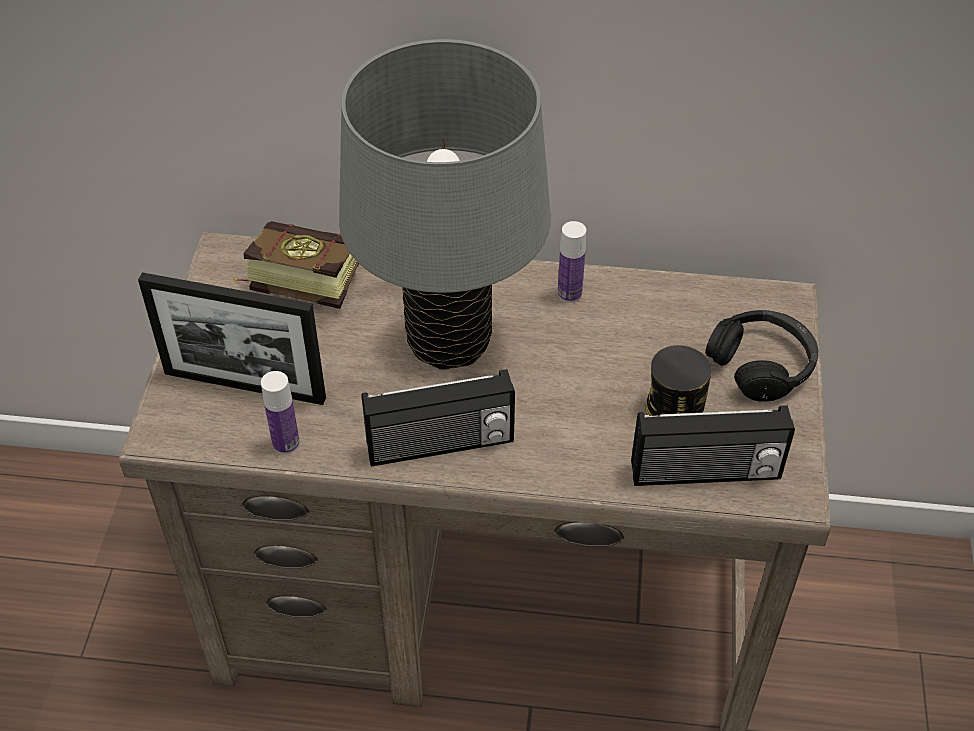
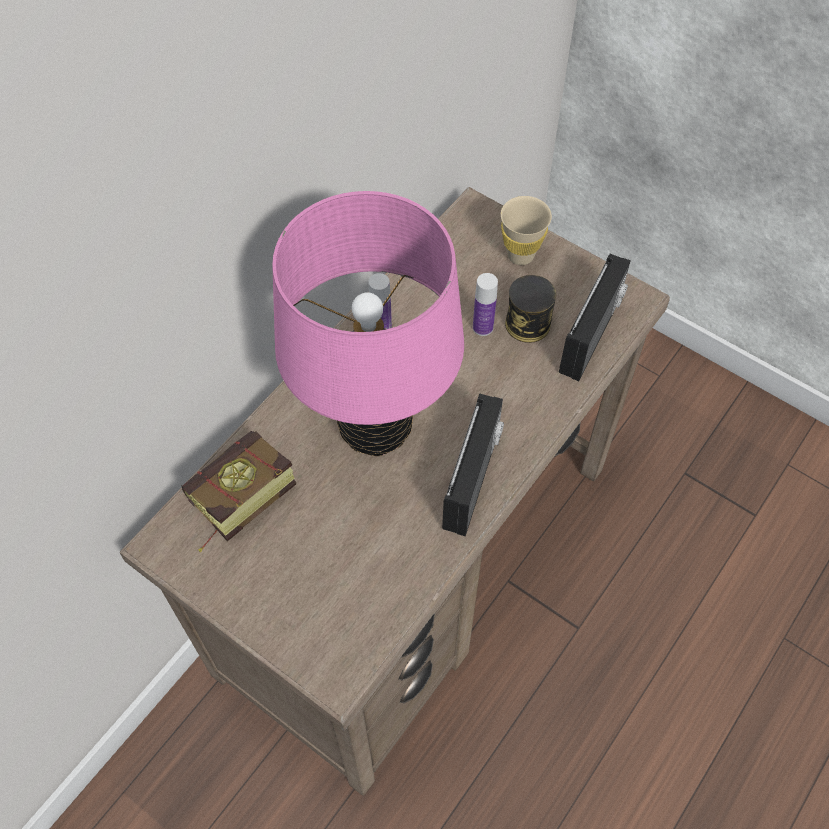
camera: 60 degrees left, 10 degrees up
picture frame [138,272,326,405] -> none
bottle [261,371,300,454] -> bottle moved to [473,273,498,336]
grey table lamp [339,39,551,370] -> pink table lamp [272,191,464,456]
black headphones [705,310,818,402] -> beige cup [501,196,552,265]

